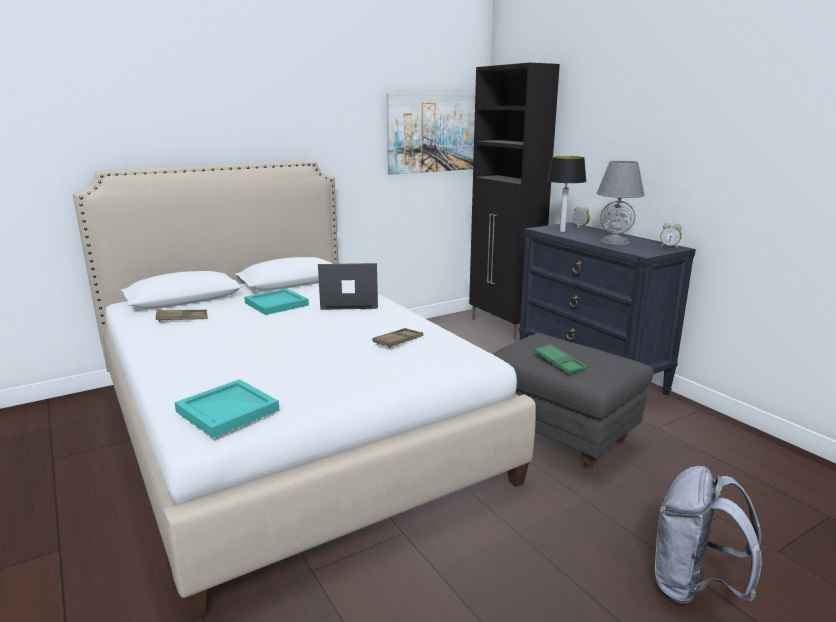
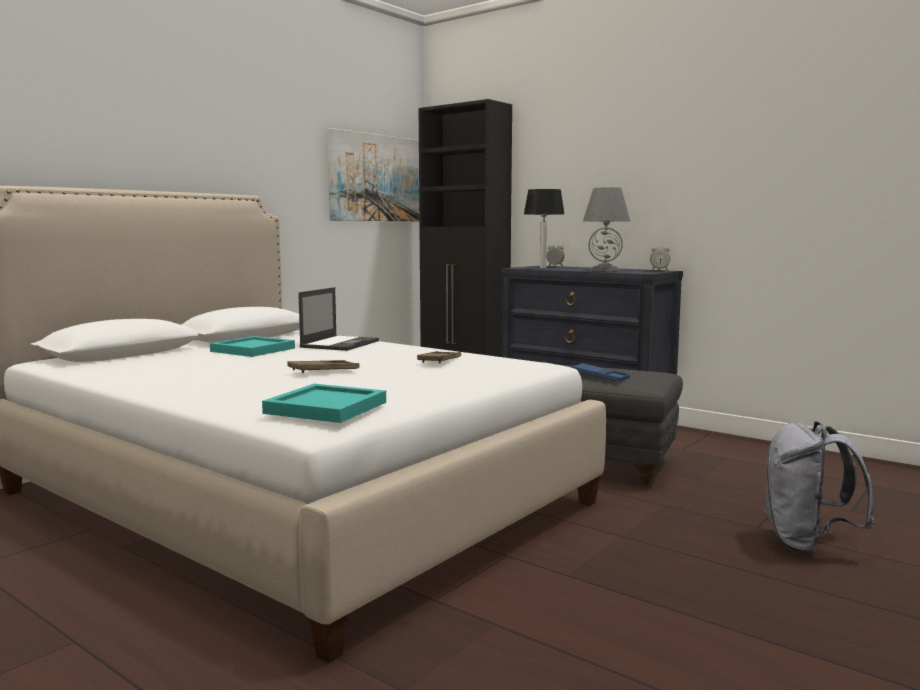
camera: 20 degrees left, 10 degrees down
brown tray [156,310,207,322] -> brown tray moved to [288,360,359,373]
laptop [318,263,378,310] -> laptop turned 135 degrees clockwise [298,287,379,351]
green tray [534,345,586,374] -> blue tray [570,363,630,382]

